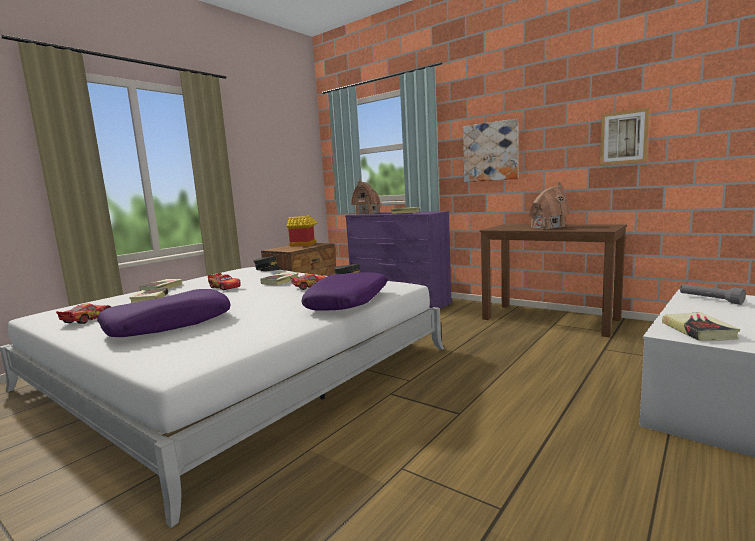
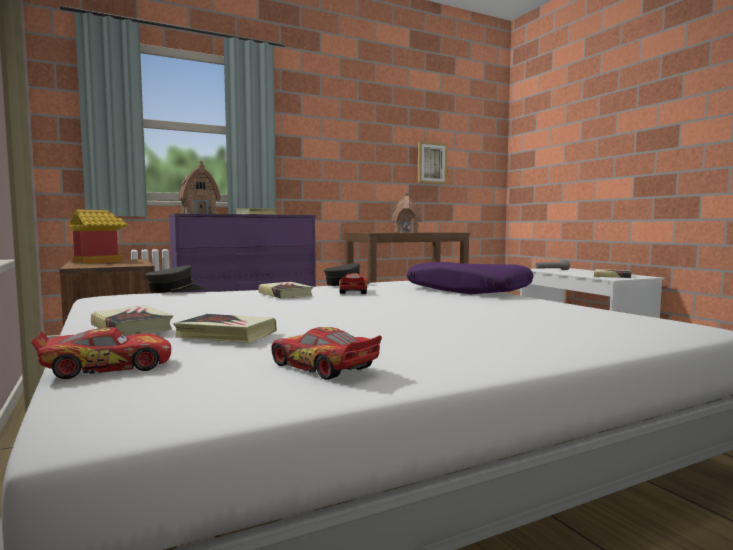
camera: 65 degrees left, 5 degrees down
purple pillow [97,289,231,337] -> none
toy car [208,273,241,290] -> toy car moved to [31,327,171,379]
picture [463,119,519,182] -> none

